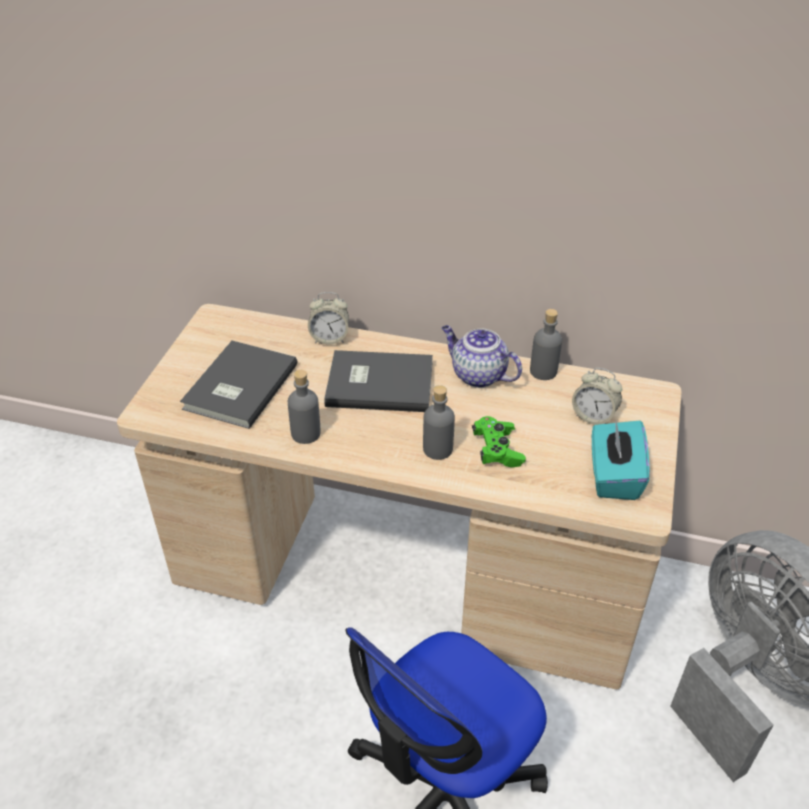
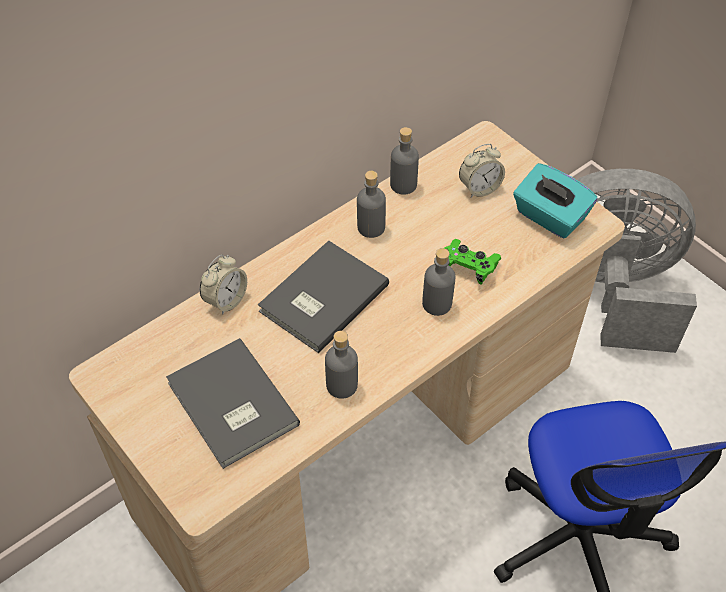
camera: 55 degrees left, 10 degrees up
teapot [442,325,522,388] -> grey bottle [357,171,386,238]

